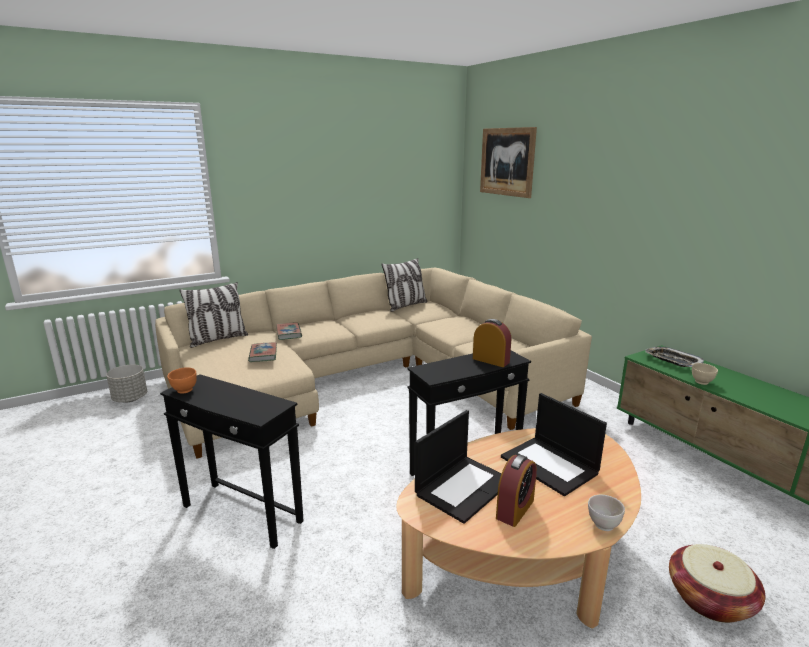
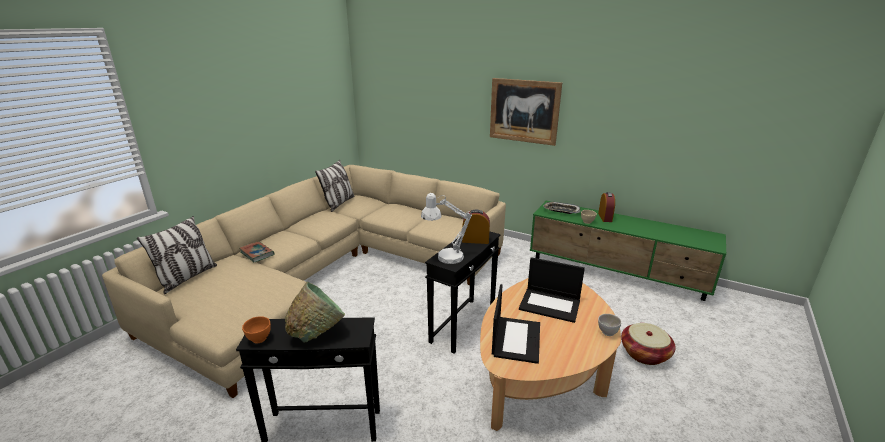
camera: 30 degrees left, 5 degrees up
grey planter [106,365,147,403] -> none
book [248,342,277,362] -> none
picture [480,127,537,198] -> picture moved to [490,78,562,146]
alarm clock [496,455,537,527] -> alarm clock moved to [598,192,615,222]
none -> green bowl [285,281,345,343]
none -> white table lamp [421,193,472,264]

